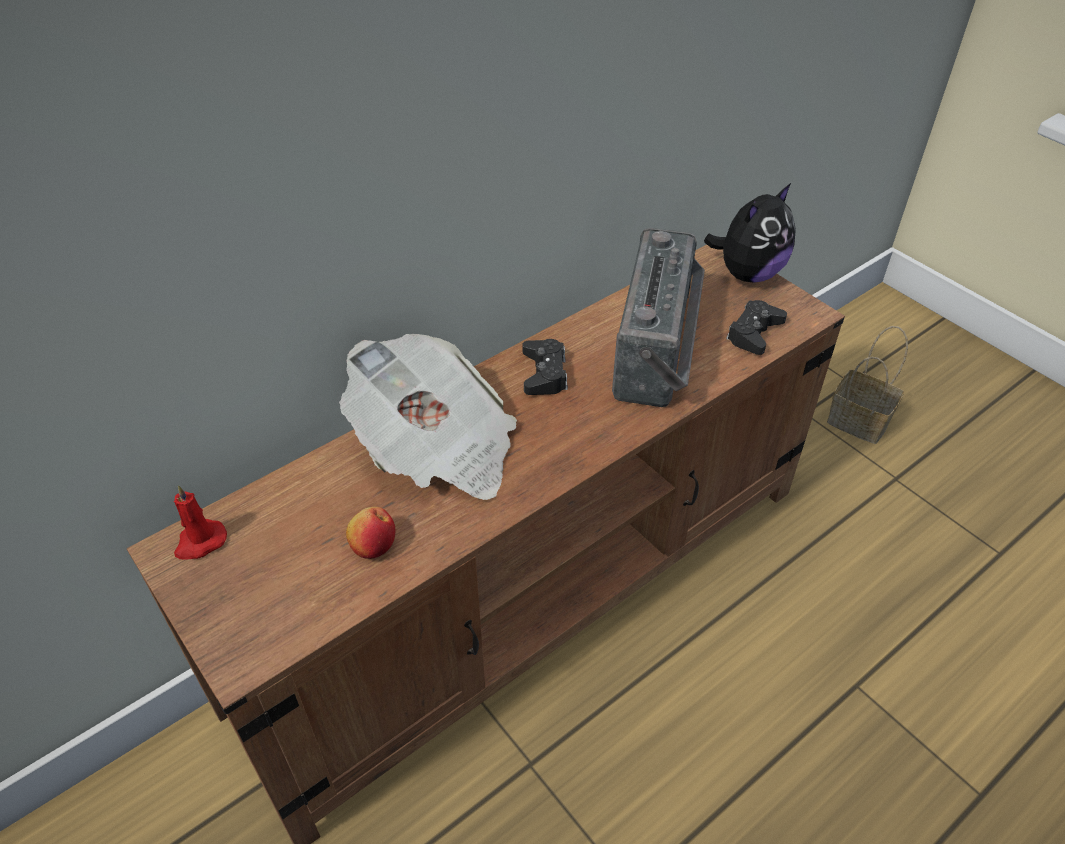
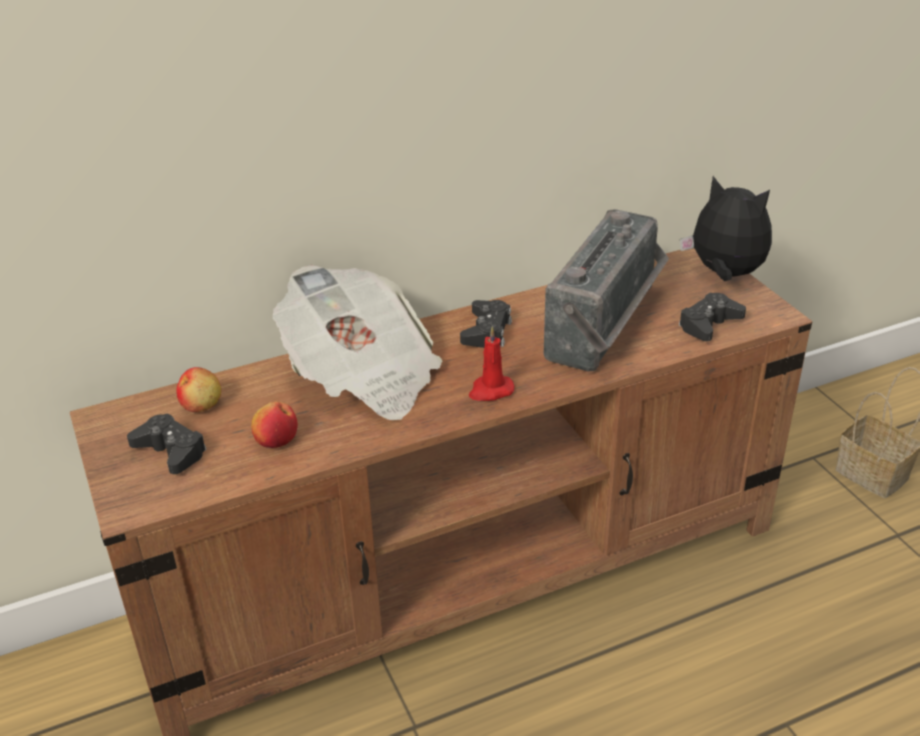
camera: 15 degrees right, 10 degrees down
red candle [174,485,227,560] -> red candle moved to [469,326,514,401]
plush toy [704,183,796,283] -> plush toy turned 120 degrees counterclockwise [680,176,772,281]
none -> black game controller [127,413,207,474]
none -> apple [176,367,221,412]

